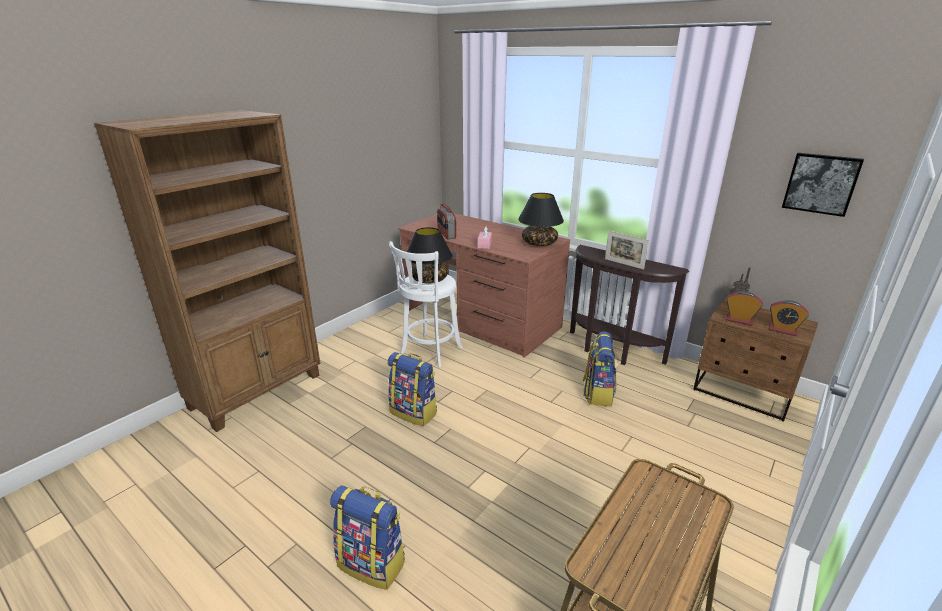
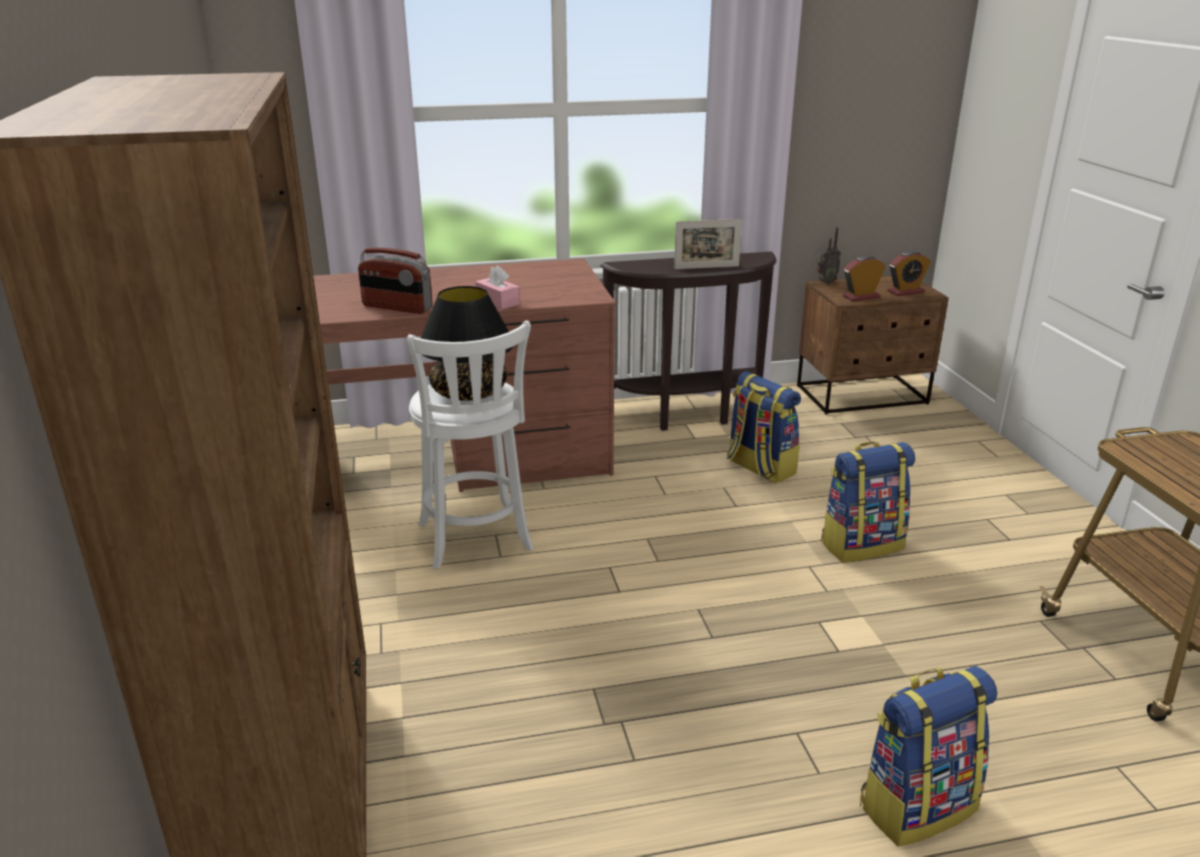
camera: 50 degrees left, 0 degrees up
backpack [388,352,437,426] -> backpack moved to [821,442,915,563]
black table lamp [518,193,564,246] -> none
picture [782,153,864,217] -> none

